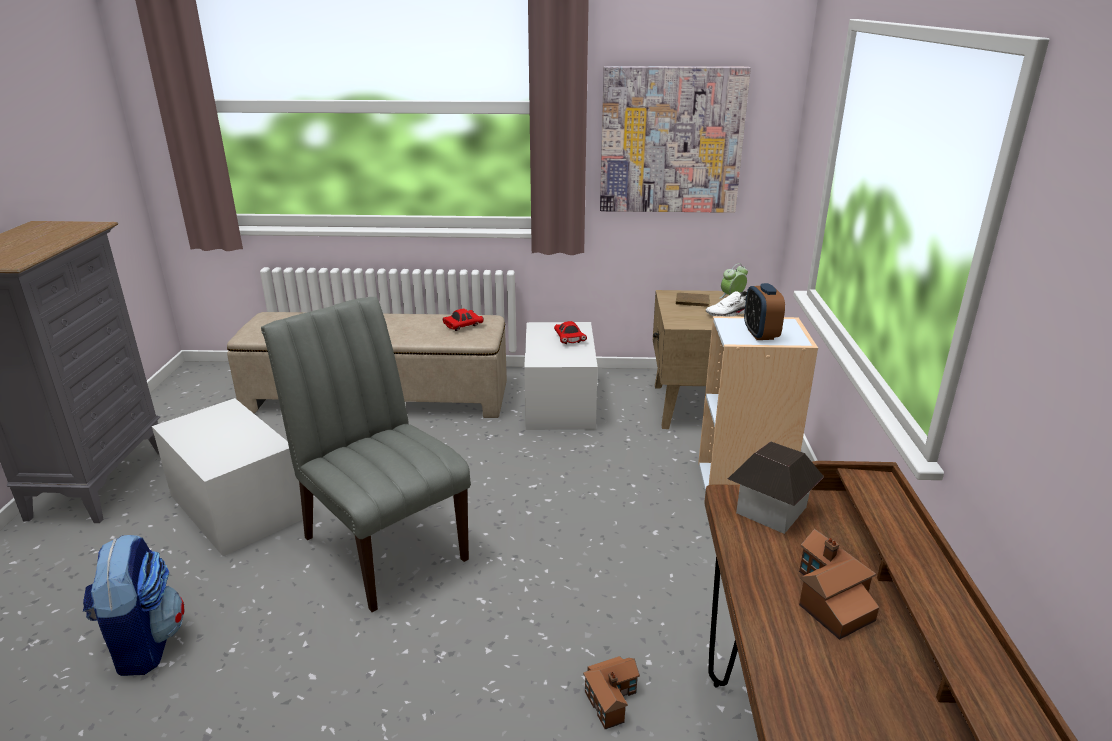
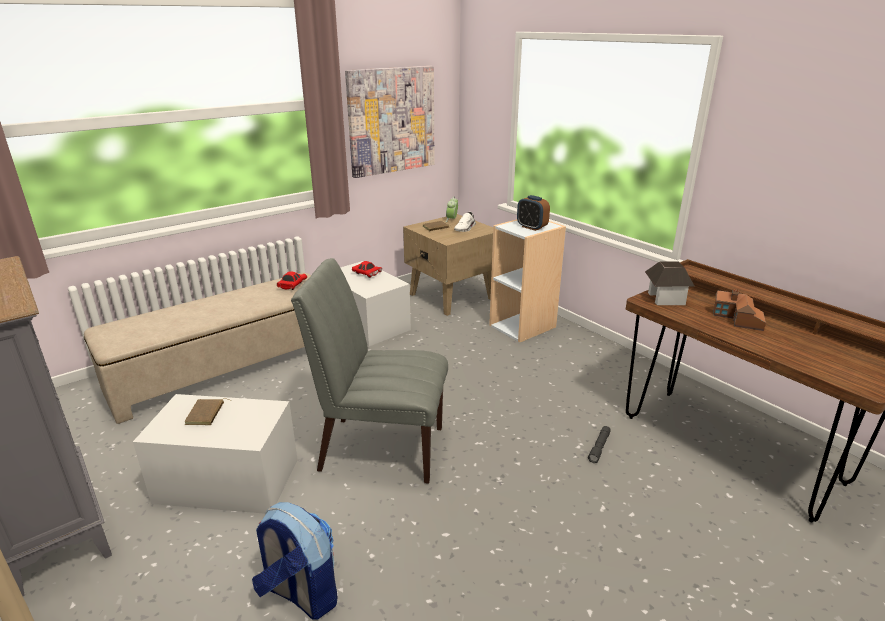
camera: 40 degrees left, 0 degrees up
toy house [583,656,640,729] -> grey flashlight [588,426,611,463]
none -> brown book [185,398,229,425]

